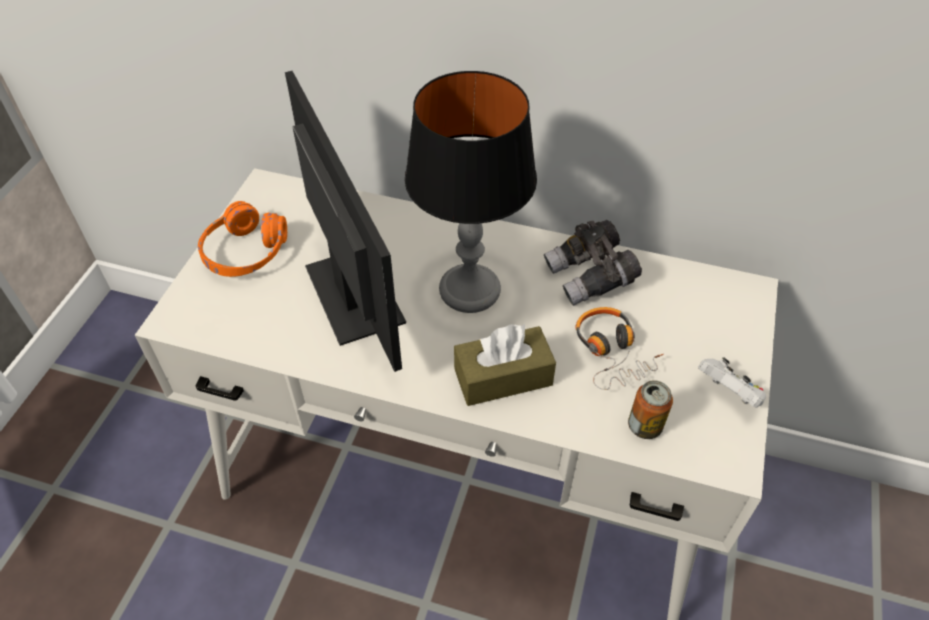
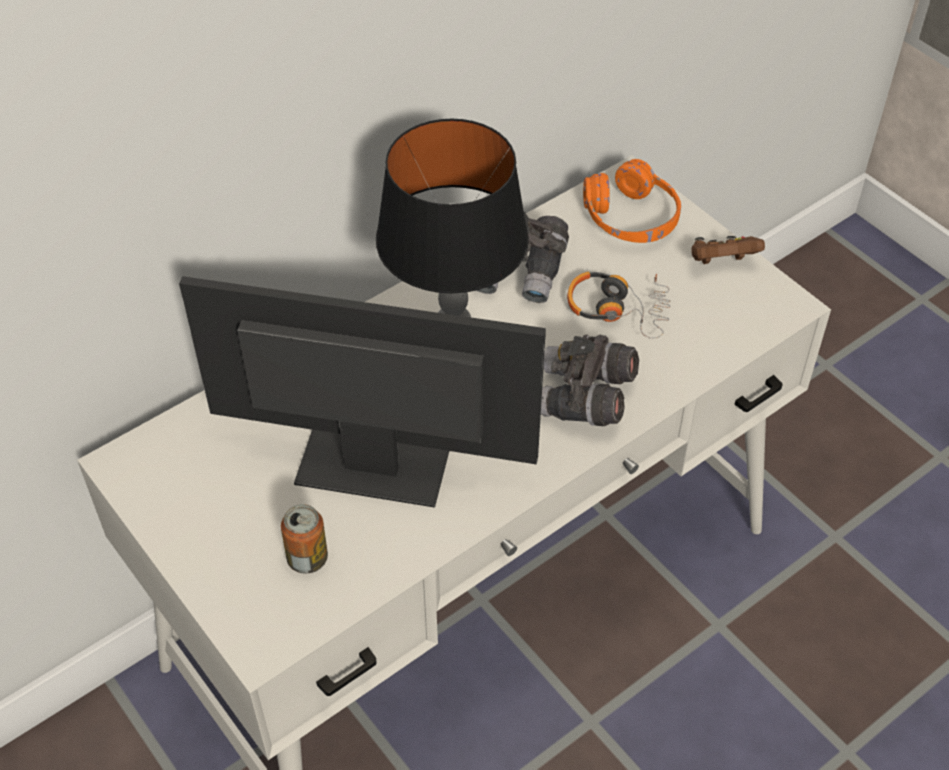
camera: 55 degrees left, 0 degrees up
orange headphones [198,201,287,277] -> orange headphones moved to [583,159,681,243]
brown tissue box [454,324,556,406] -> grey binoculars [541,334,639,426]
can [628,380,673,439] -> can moved to [281,504,328,573]
white game controller [698,357,766,408] -> brown game controller [691,236,765,264]

